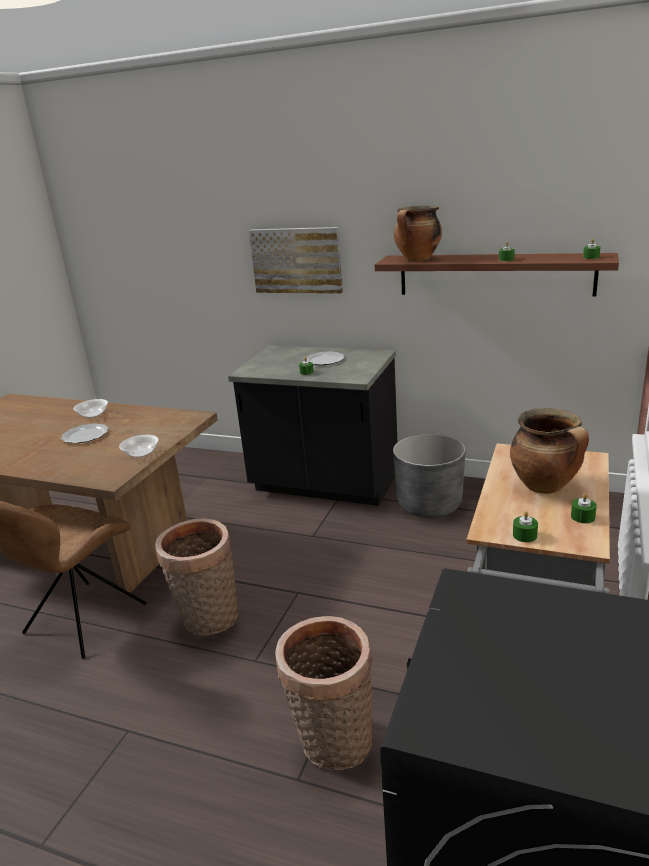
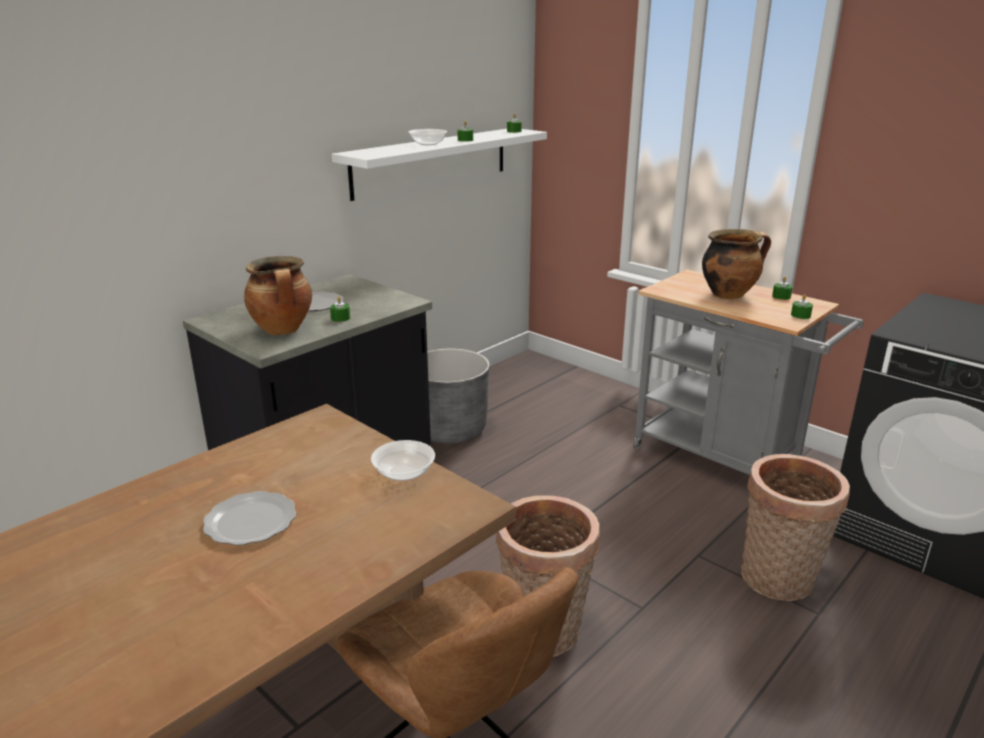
camera: 70 degrees left, 0 degrees up
bowl [74,399,108,418] -> bowl moved to [409,129,447,145]
picture [249,227,343,294] -> none
brown shelf [375,253,619,297] -> white shelf [332,129,547,201]
cooking pot [394,206,442,261] -> cooking pot moved to [244,256,312,335]

